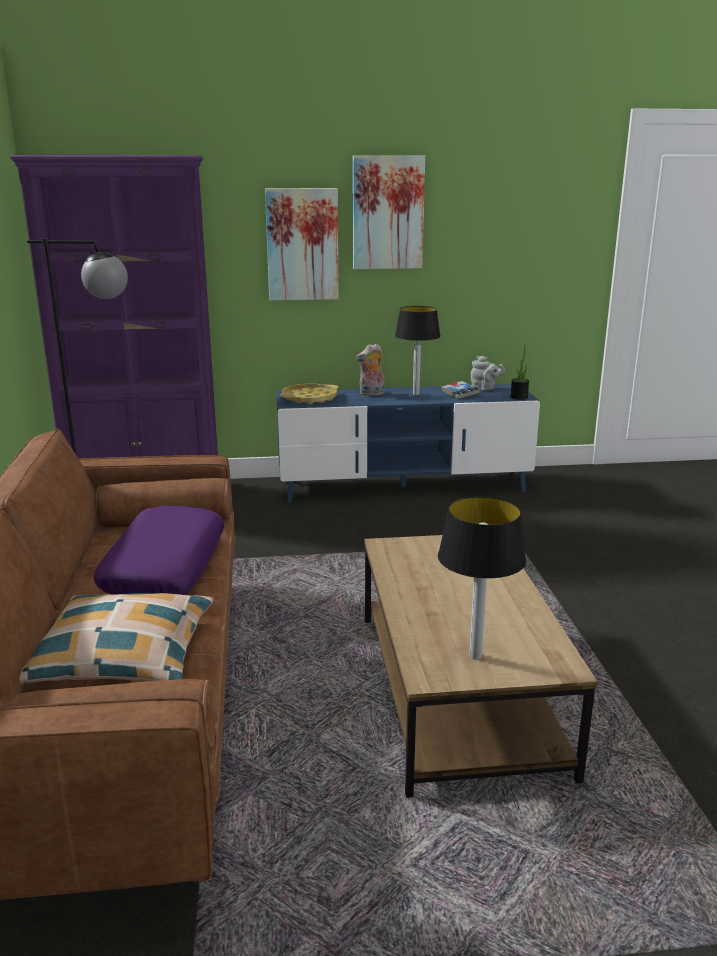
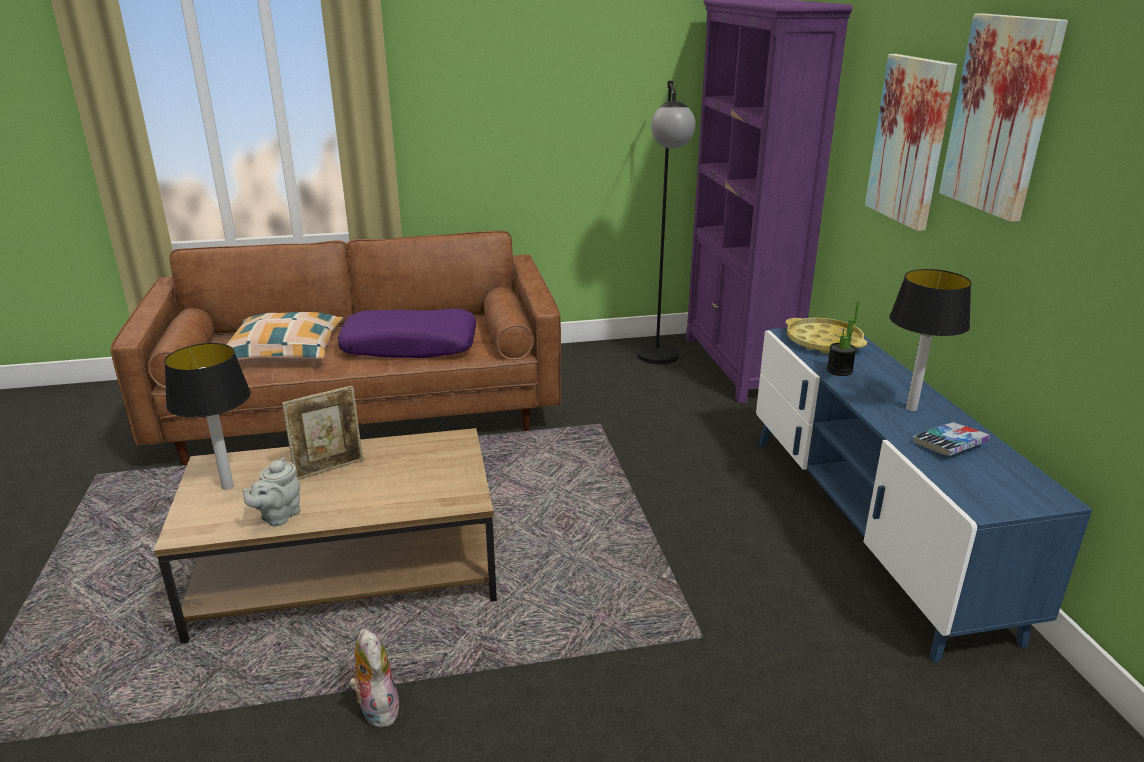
camera: 85 degrees right, 5 degrees up
plush toy [356,343,385,396] -> plush toy moved to [349,629,400,727]
grey teapot [471,356,505,391] -> grey teapot moved to [243,457,300,526]
potted plant [510,345,529,400] -> potted plant moved to [827,301,859,376]
none -> picture frame [282,386,363,480]

